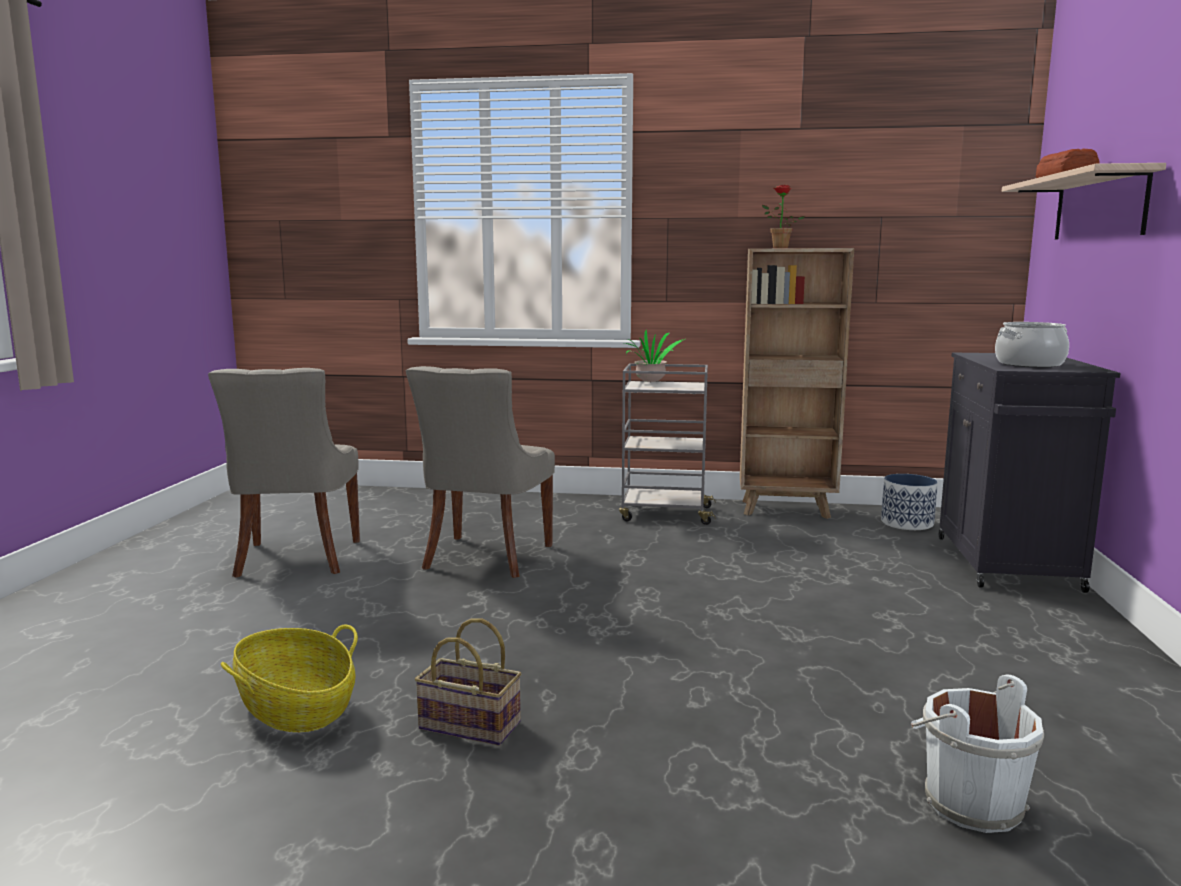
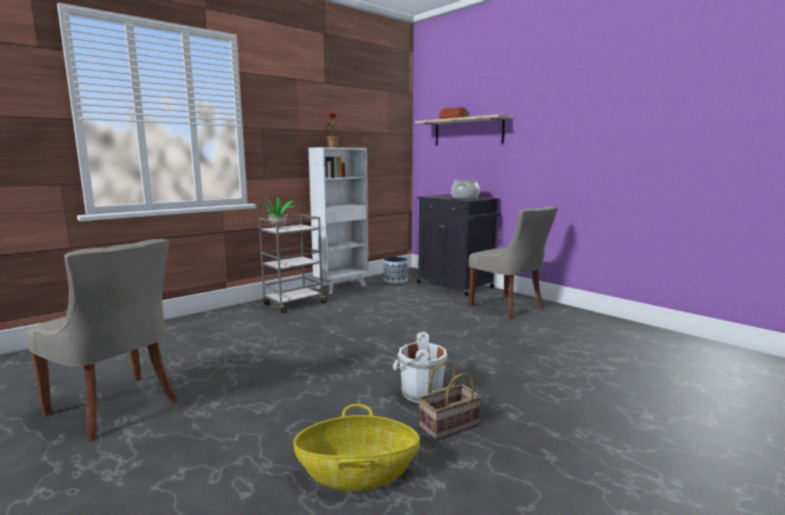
camera: 50 degrees left, 0 degrees up
grey chair [406,366,555,578] -> grey chair moved to [469,206,558,319]
brown bookcase [740,248,854,519] -> white bookcase [308,147,368,294]
white bucket [911,674,1044,833] -> white bucket moved to [393,332,447,403]

